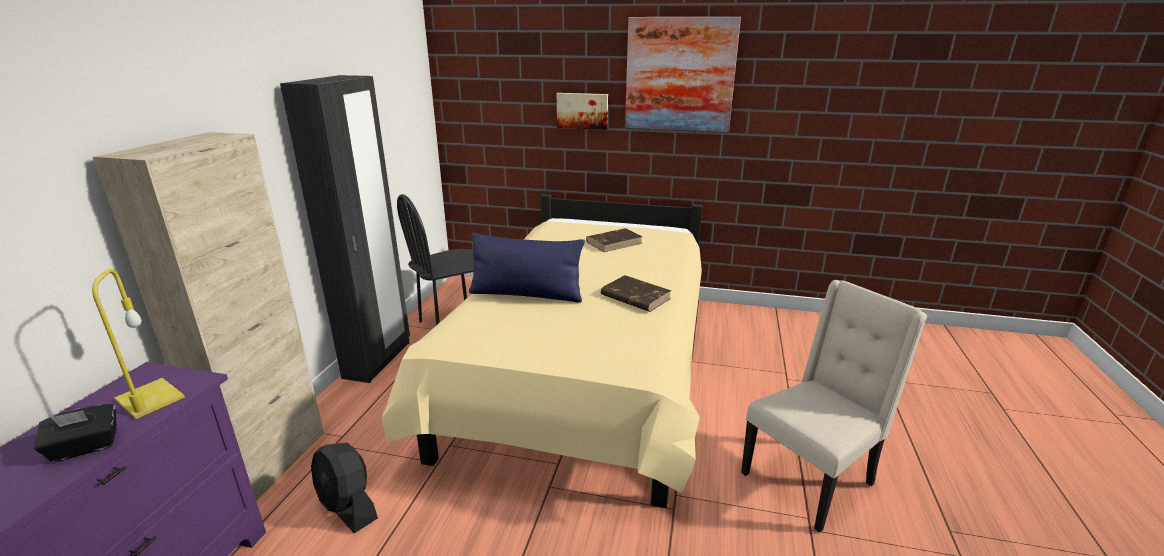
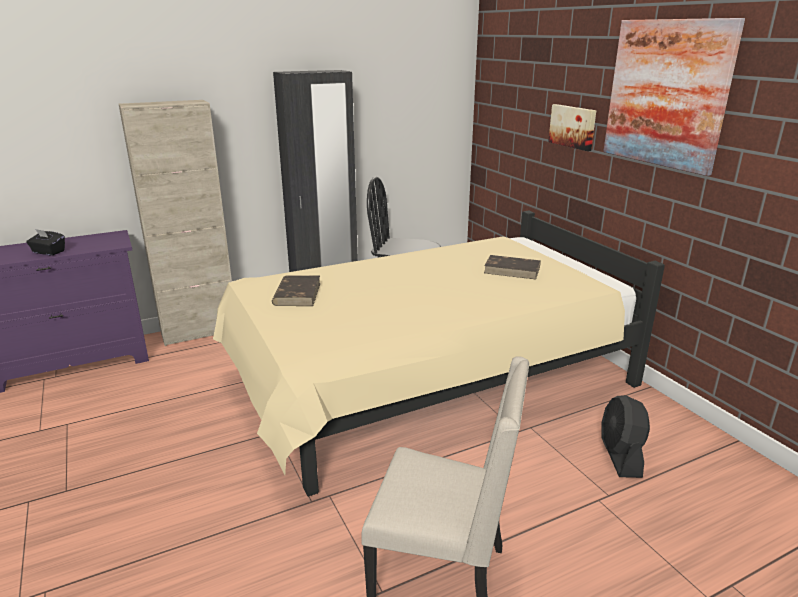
camera: 50 degrees right, 0 degrees up
yellow table lamp [92,269,185,419] -> none
black fan [311,443,378,533] -> black fan moved to [601,395,650,478]
blue pillow [469,233,585,303] -> none
brown book [601,275,671,312] -> brown book moved to [272,275,321,306]

